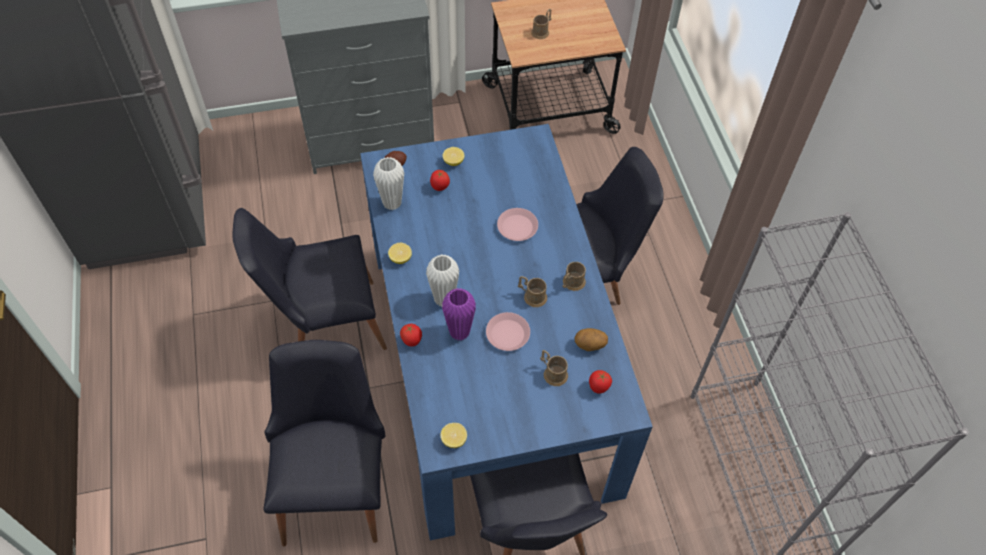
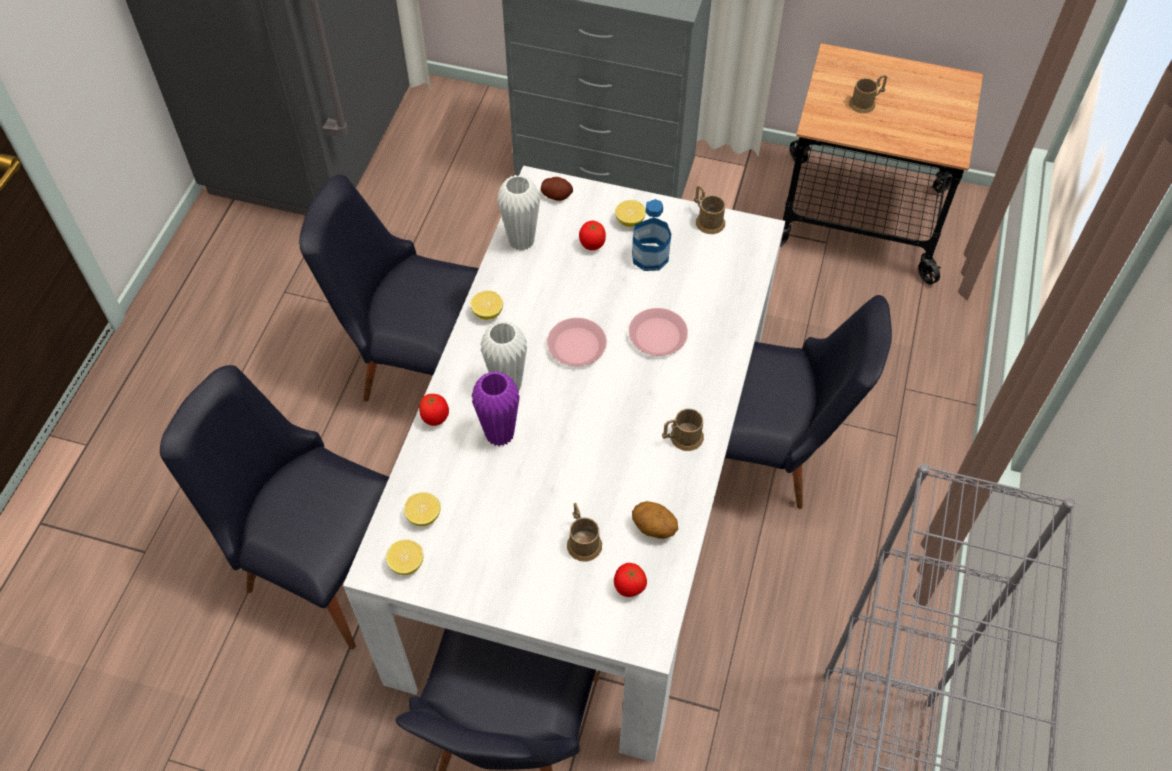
camera: 30 degrees right, 0 degrees up
black chair [263,340,386,546] -> black chair turned 90 degrees counterclockwise [160,365,389,650]
blue dining table [360,124,653,541] -> white dining table [343,166,785,763]
pink plate [486,312,530,351] -> pink plate moved to [547,318,607,366]
brown mug [518,276,547,307] -> brown mug moved to [694,186,725,234]
none -> lemon [404,492,440,526]
none -> bottle [632,199,671,271]

